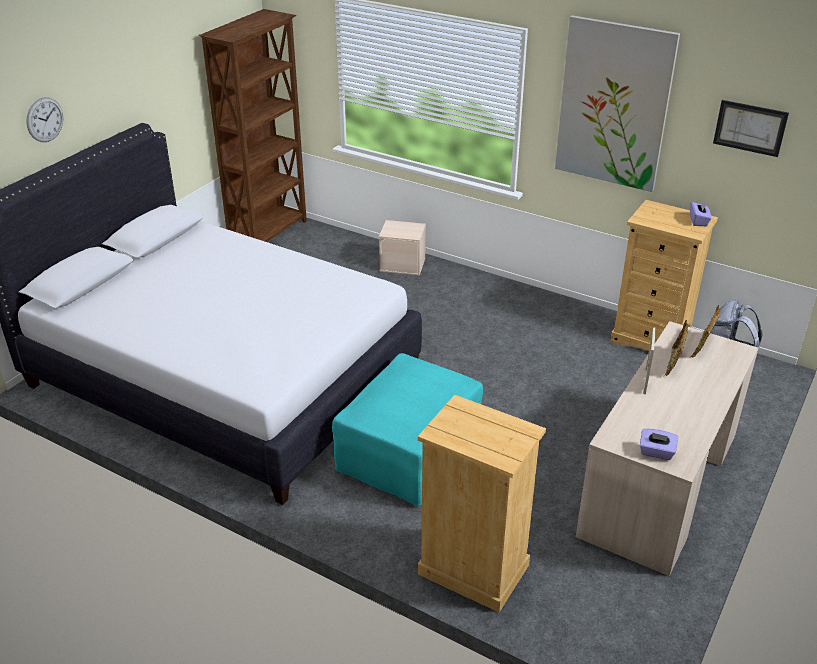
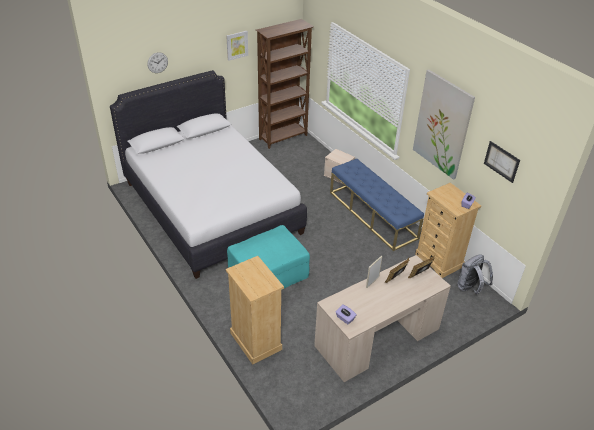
camera: 25 degrees right, 5 degrees up
none -> picture [226,31,248,61]
none -> blue bench [330,159,424,251]

